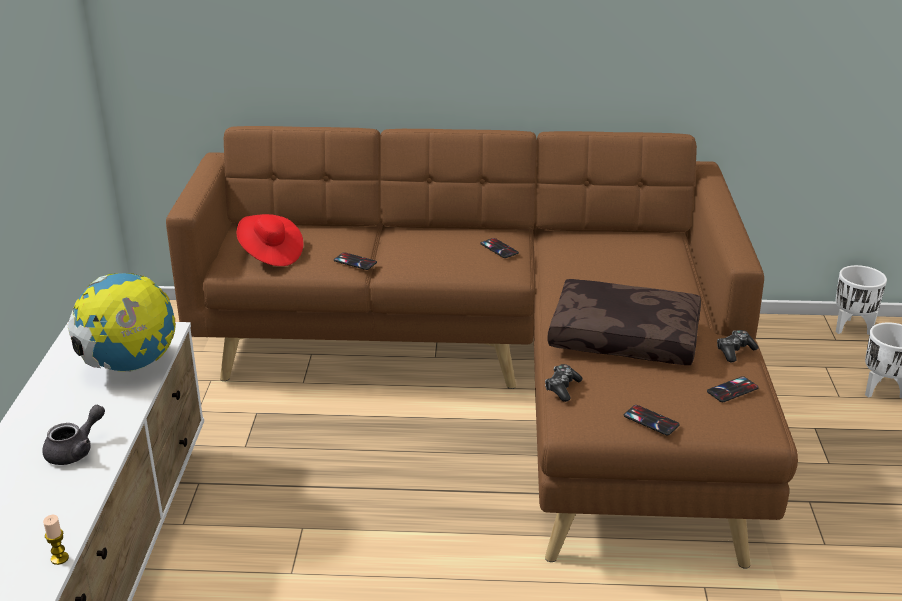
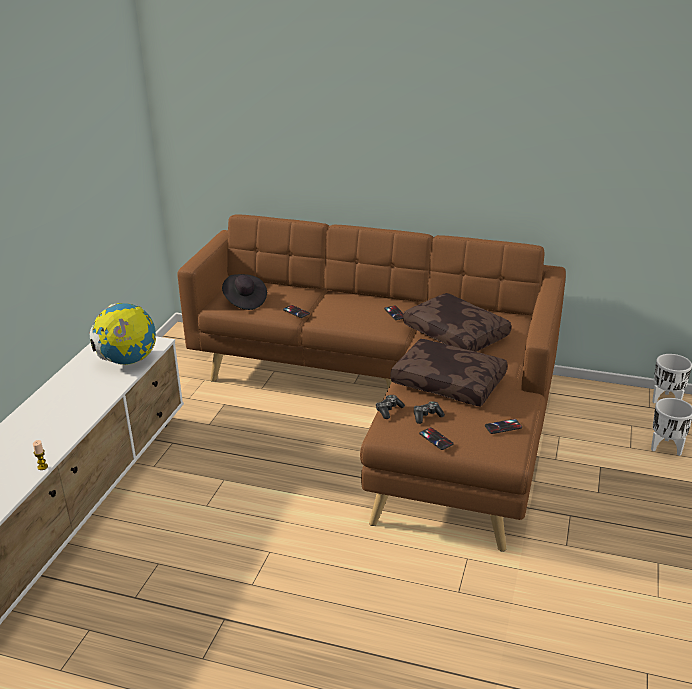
camera: 15 degrees right, 0 degrees up
grey teapot [42,405,105,465] -> none
red hat [237,214,303,266] -> black hat [222,274,267,310]
game controller [717,330,759,362] -> game controller moved to [414,401,445,424]
none -> brown pillow [403,293,511,352]

